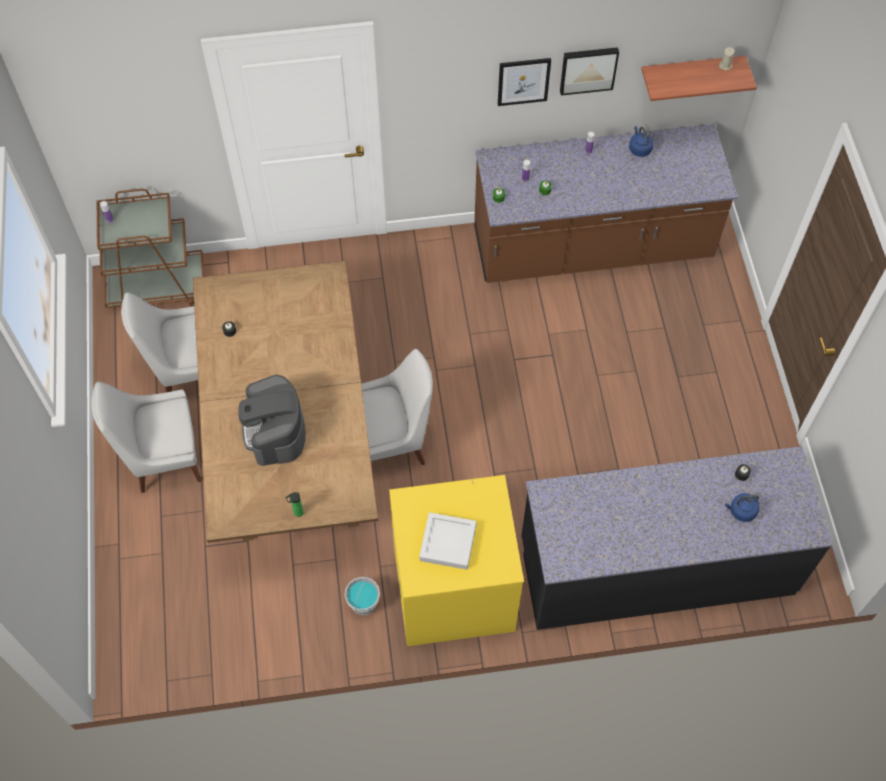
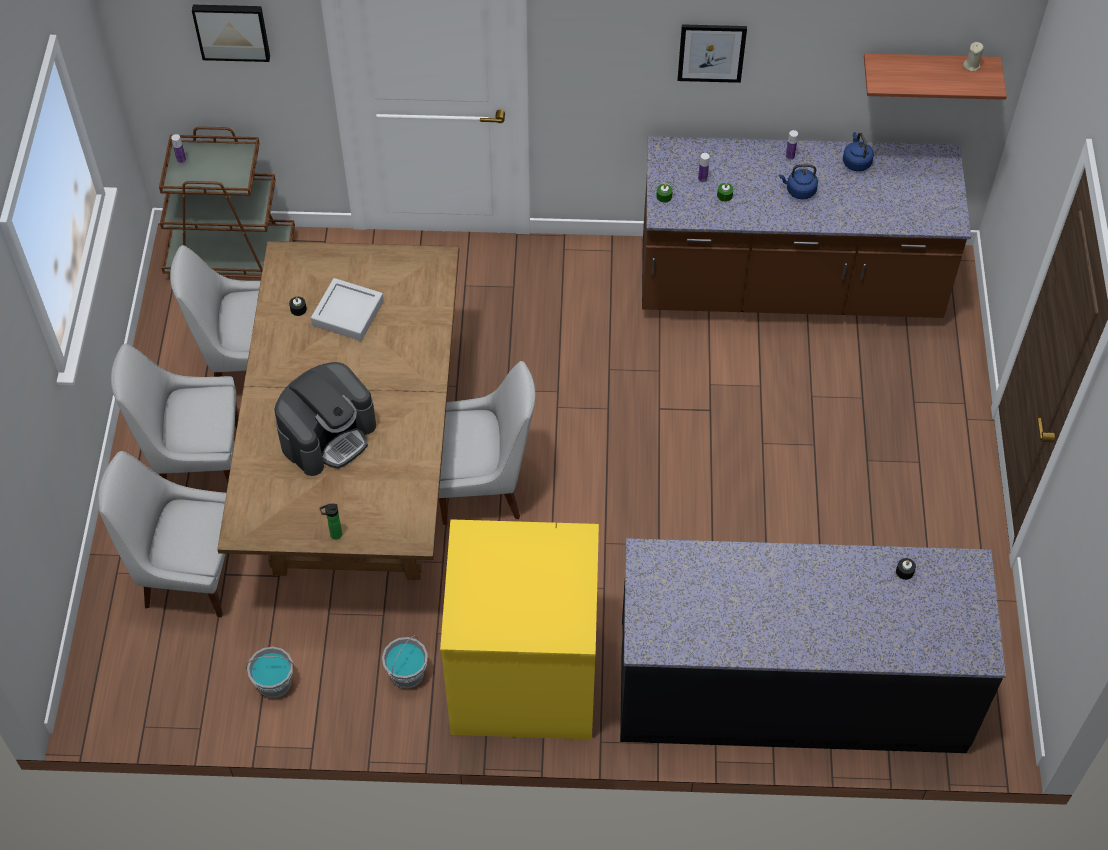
camera: 10 degrees right, 5 degrees down
coffee machine [238,375,306,466] -> coffee machine turned 135 degrees counterclockwise [275,362,376,476]
grey tray [419,512,477,570] -> grey tray moved to [311,278,384,341]
picture [560,47,619,95] -> picture moved to [192,5,270,62]
blue kettle [725,493,760,522] -> blue kettle moved to [779,164,818,200]
none -> white chair [98,451,226,617]
none -> grey bucket [246,647,294,698]

